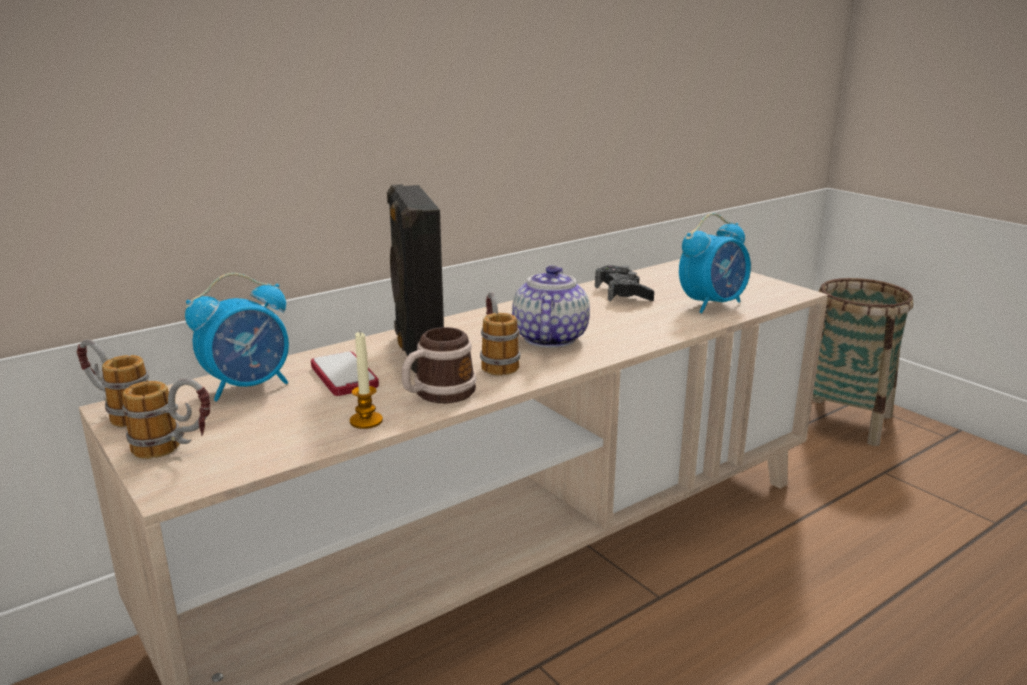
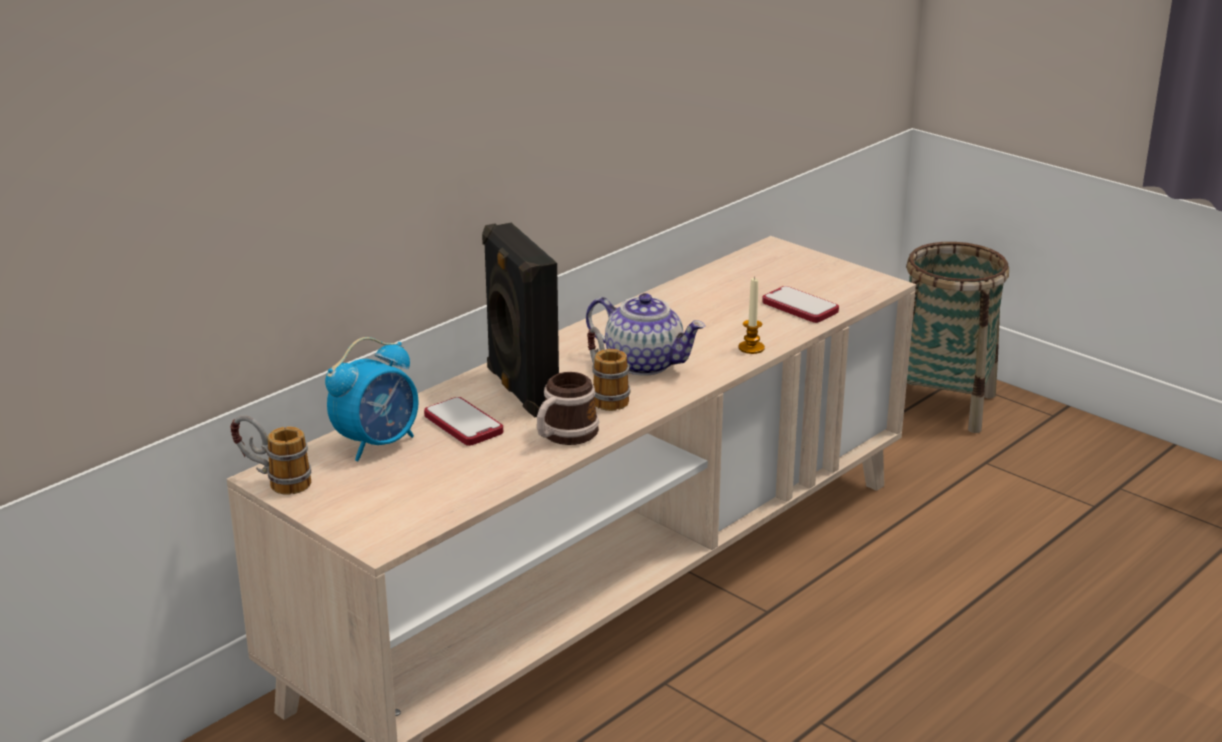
camera: 10 degrees left, 5 degrees up
mug [122,378,211,459] -> none
candle [350,332,383,429] -> candle moved to [738,278,765,354]
teapot [512,265,590,348] -> teapot turned 120 degrees clockwise [586,293,705,376]
black game controller [595,265,654,302] -> none
alarm clock [679,213,751,313] -> phone [762,286,839,323]

